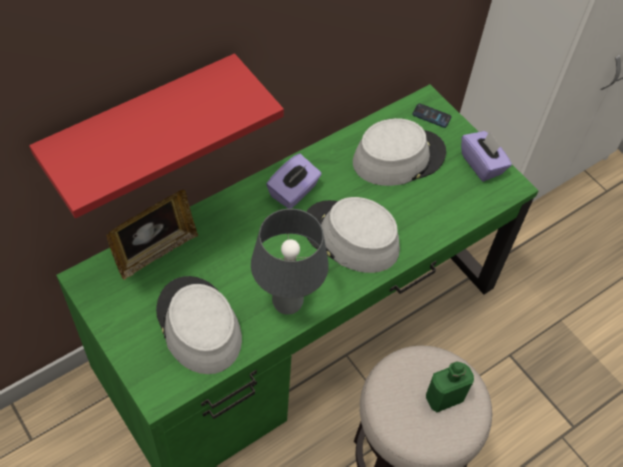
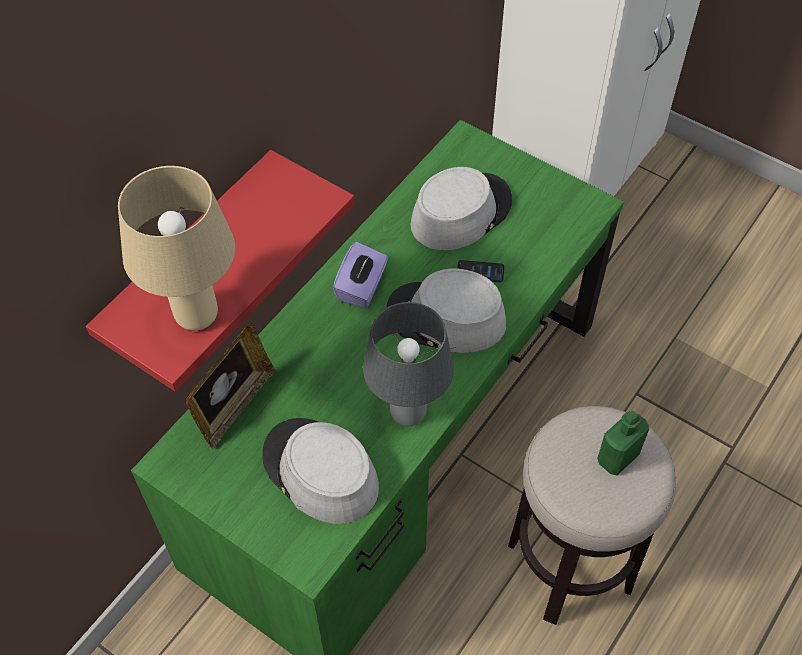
camera: 15 degrees left, 0 degrees up
phone [412,103,451,128] -> phone moved to [457,260,504,282]
purple tissue box [461,131,512,182] -> none
none -> beige table lamp [118,166,235,331]

